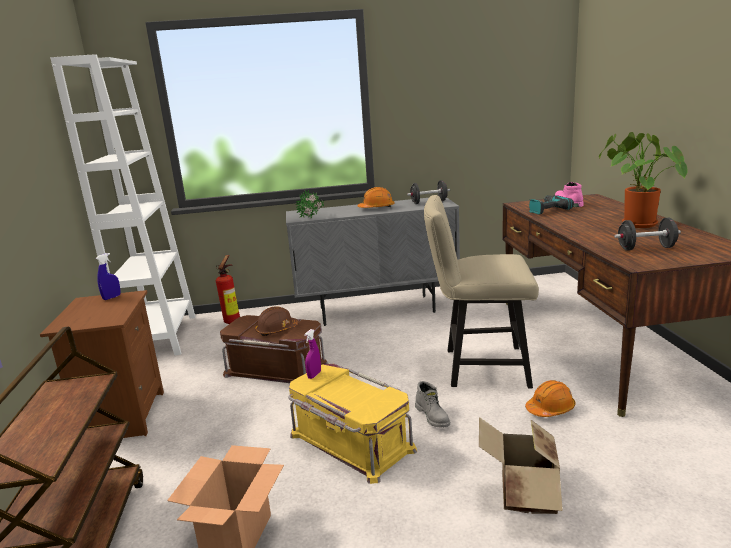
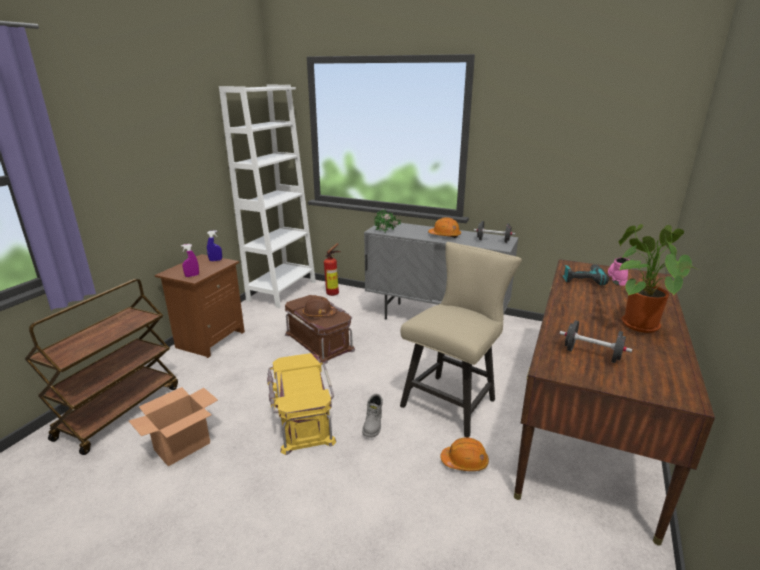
camera: 30 degrees right, 5 degrees up
purple spray bottle [304,329,321,379] -> purple spray bottle moved to [181,244,199,277]
beige chair [424,195,539,388] -> beige chair turned 90 degrees clockwise [400,242,522,438]
cardboard box [479,417,563,514] -> none

